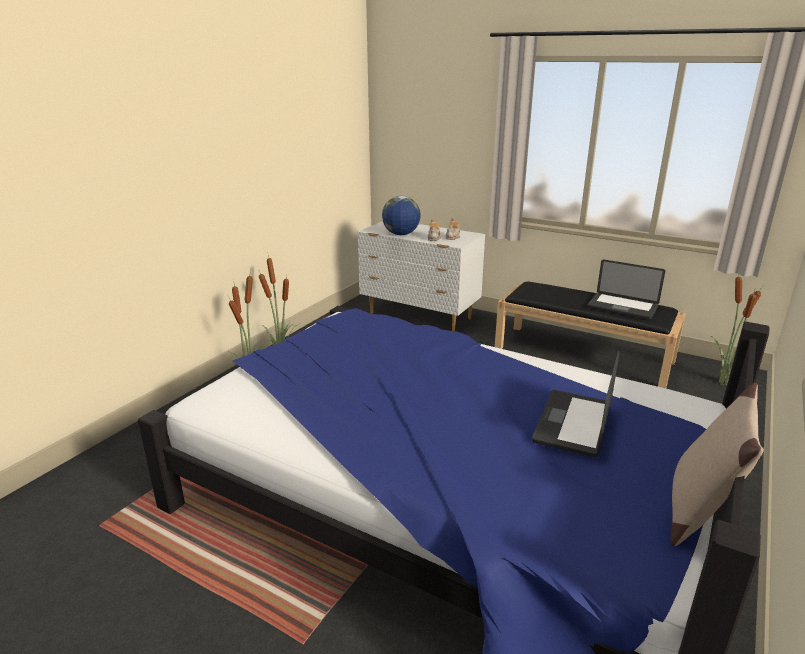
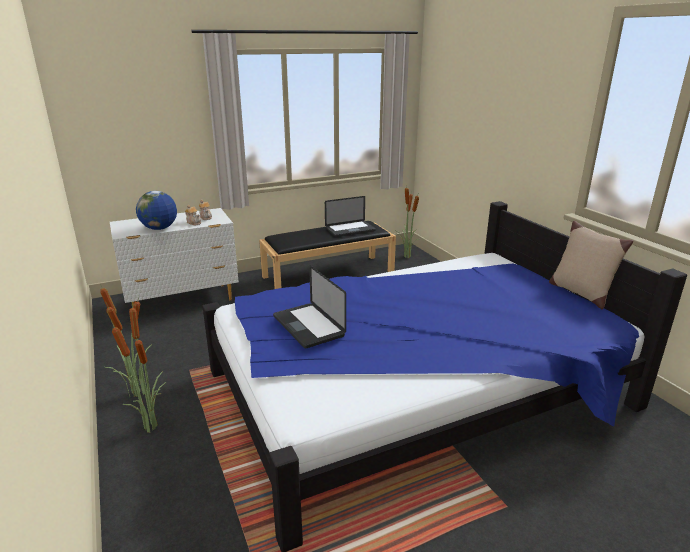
camera: 55 degrees left, 0 degrees up
laptop [532,351,619,457] -> laptop moved to [273,266,346,348]

